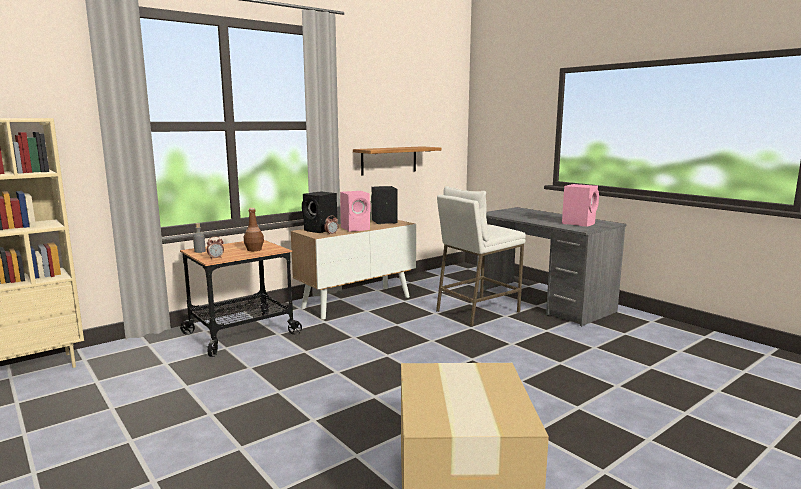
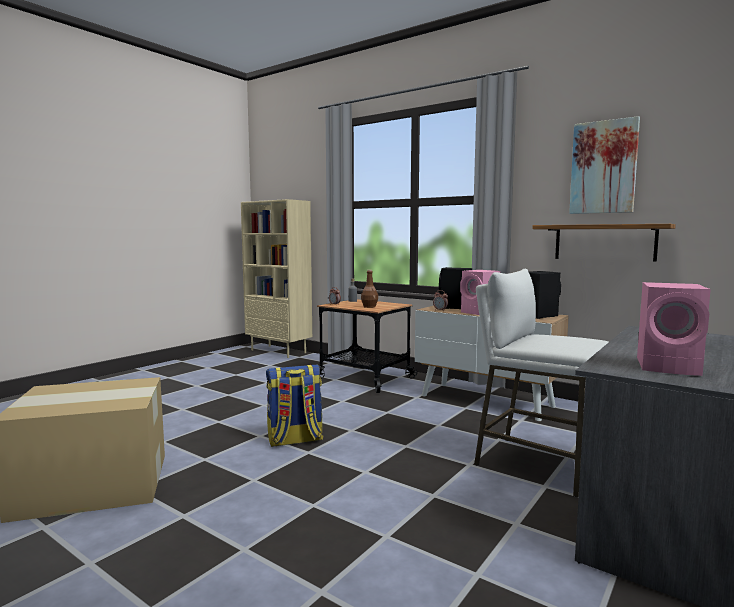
camera: 75 degrees right, 5 degrees down
none -> backpack [266,364,323,447]
none -> picture [569,116,640,214]

